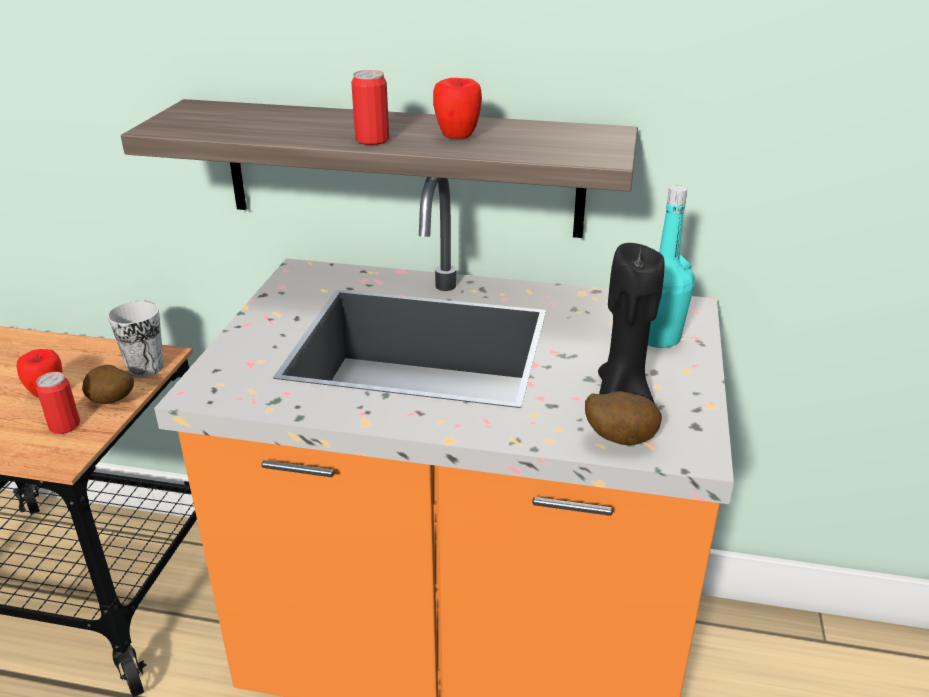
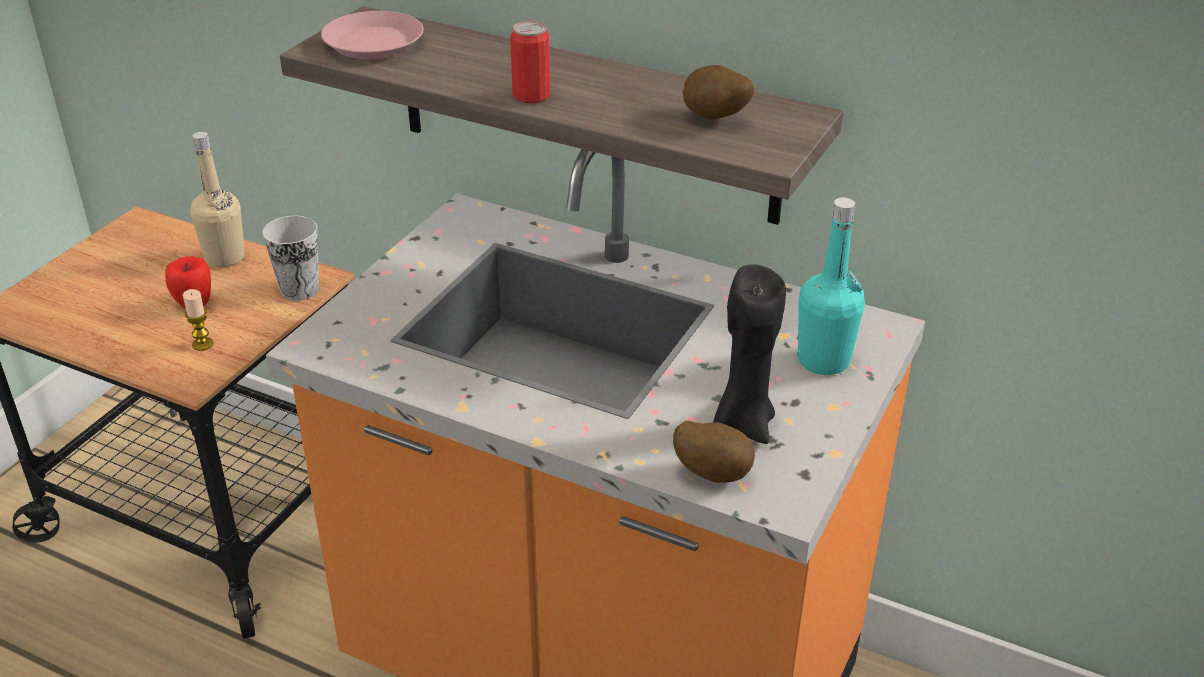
camera: 15 degrees right, 5 degrees up
can [36,372,80,434] -> candle [183,289,213,351]
potato [82,365,134,404] -> potato moved to [683,65,754,119]
apple [433,78,482,139] -> none
none -> beige bottle [190,132,245,267]
none -> pink plate [321,11,424,59]

